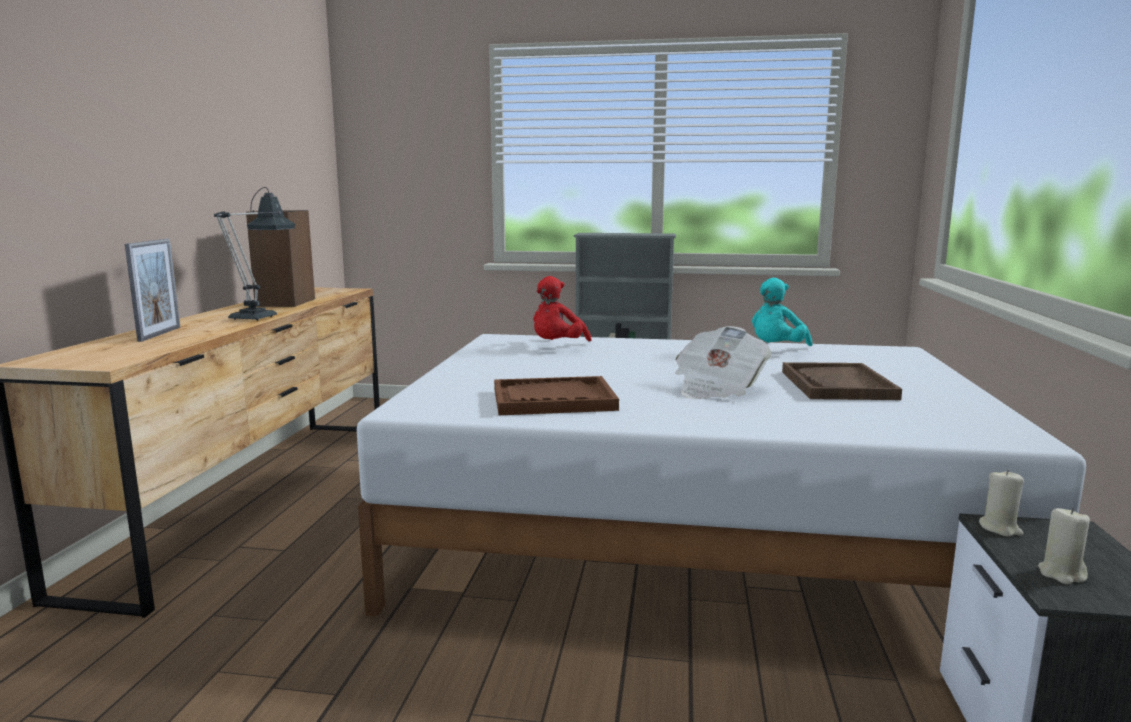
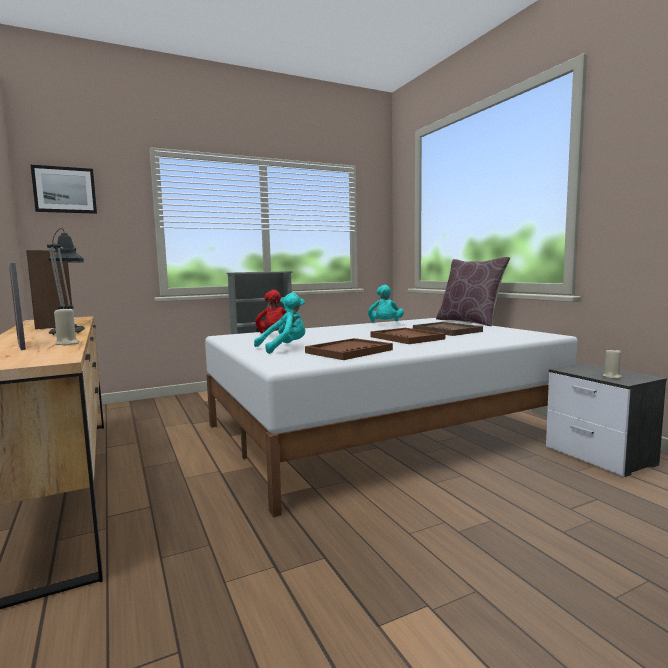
camera: 35 degrees left, 5 degrees down
newspaper [675,326,771,399] -> brown tray [371,328,445,344]
beige candle [979,470,1024,537] -> beige candle moved to [54,306,79,345]
none -> picture [31,165,97,214]
none -> turquoise plush toy [254,293,306,354]
none -> brown pillow [436,257,510,326]

